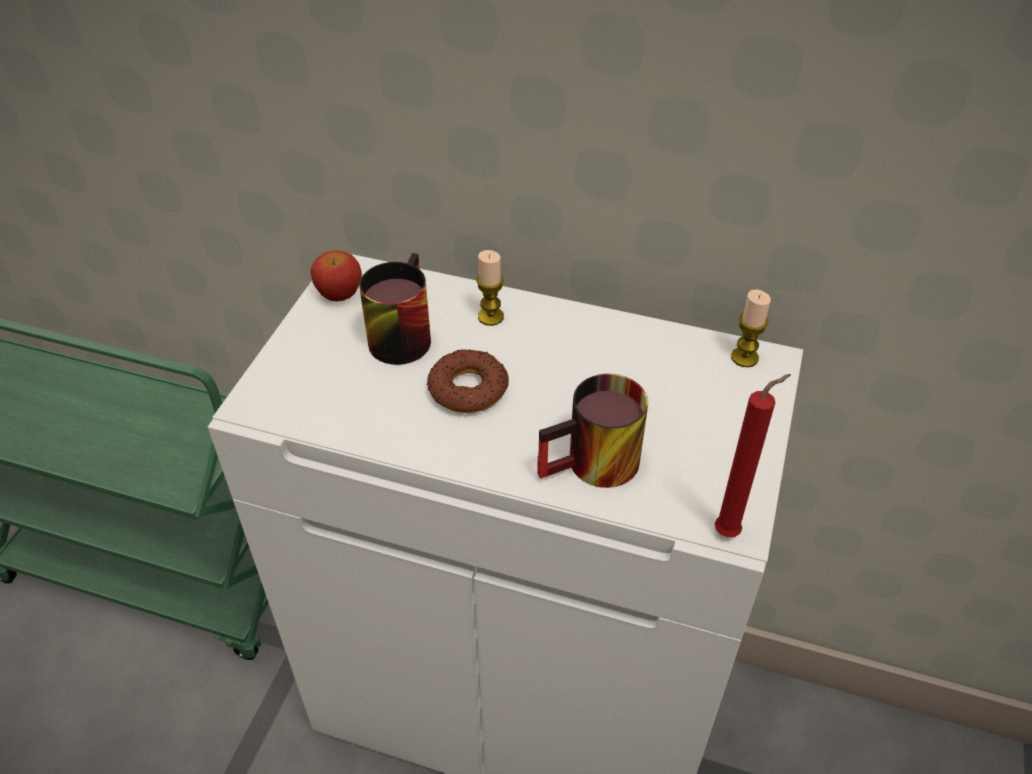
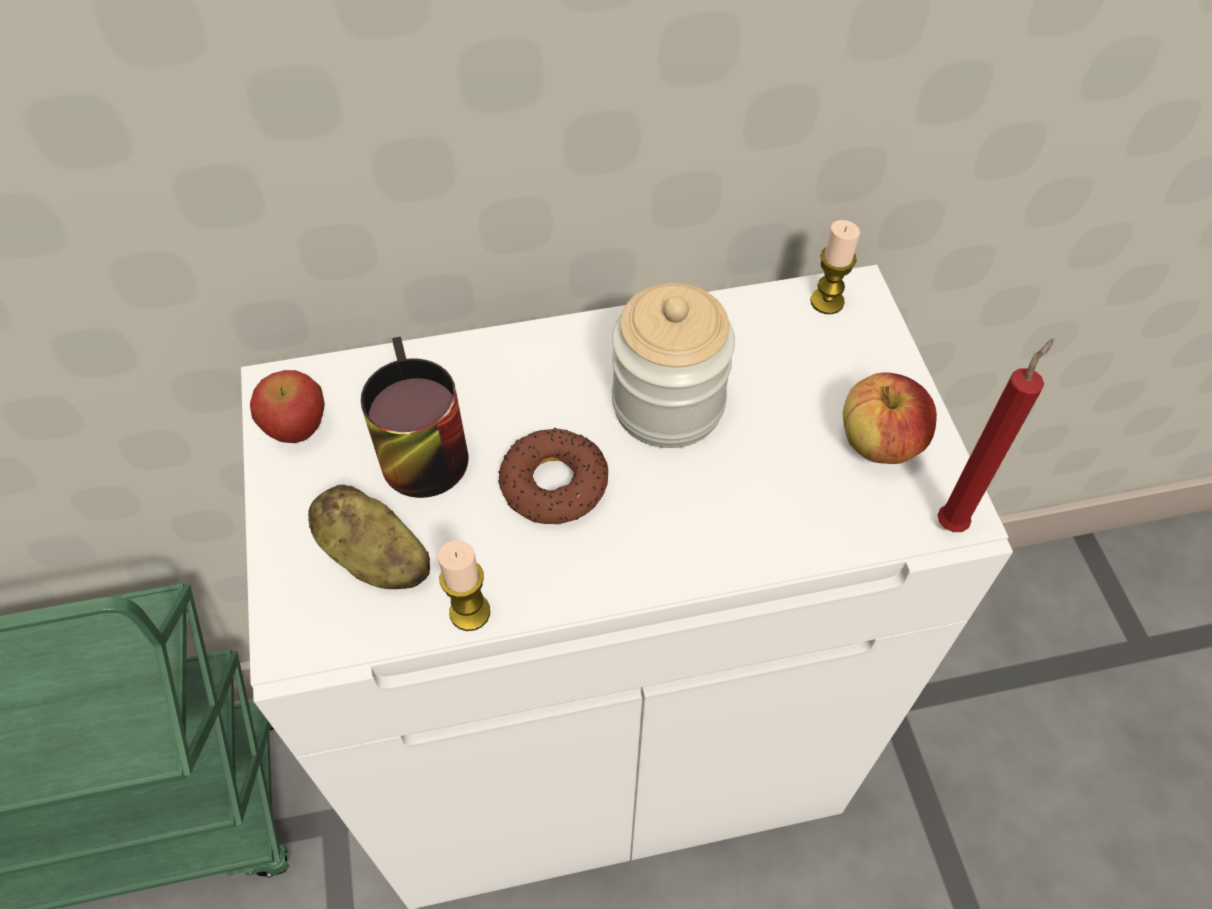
camera: 30 degrees left, 10 degrees up
candle [476,250,504,326] -> candle moved to [438,540,490,631]
mug [537,374,648,488] -> none
none -> potato [308,485,430,589]
none -> jar [612,283,735,448]
none -> apple [843,372,937,464]

